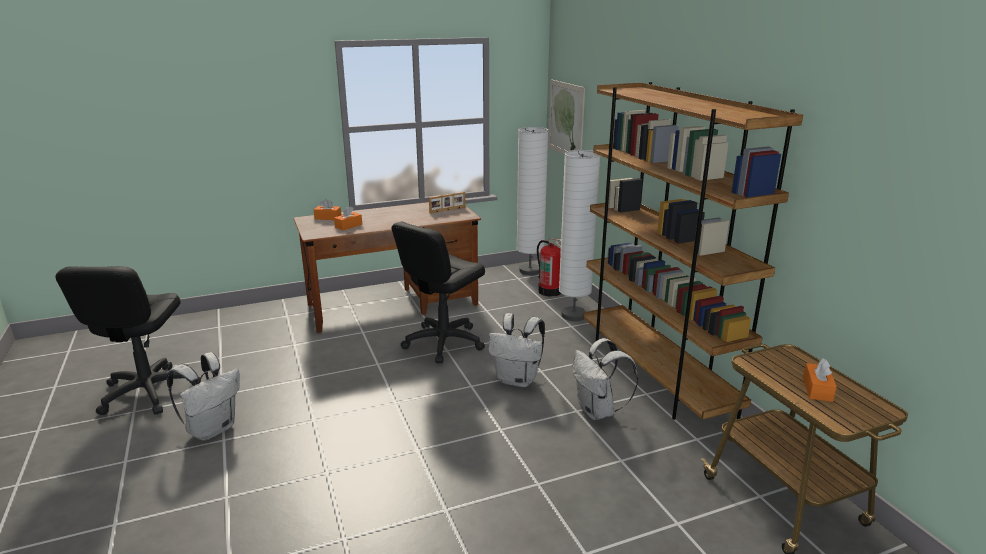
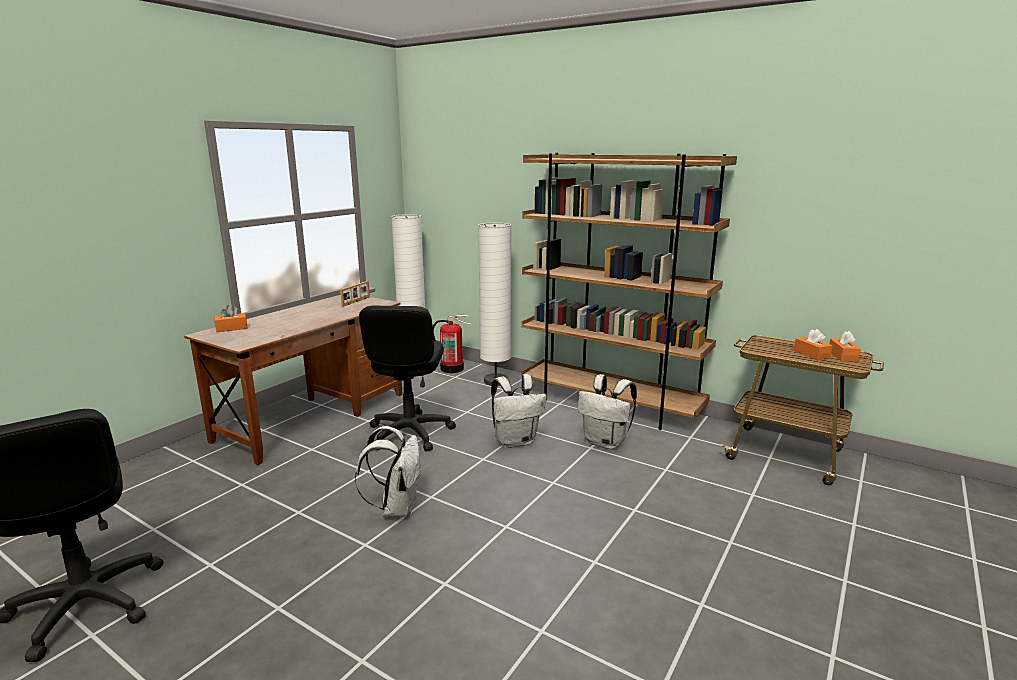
camera: 35 degrees left, 5 degrees down
white backpack [167,352,240,440] -> white backpack moved to [355,426,421,518]
orange tissue box [334,206,362,230] -> orange tissue box moved to [829,331,861,362]
picture [548,79,585,155] -> none

